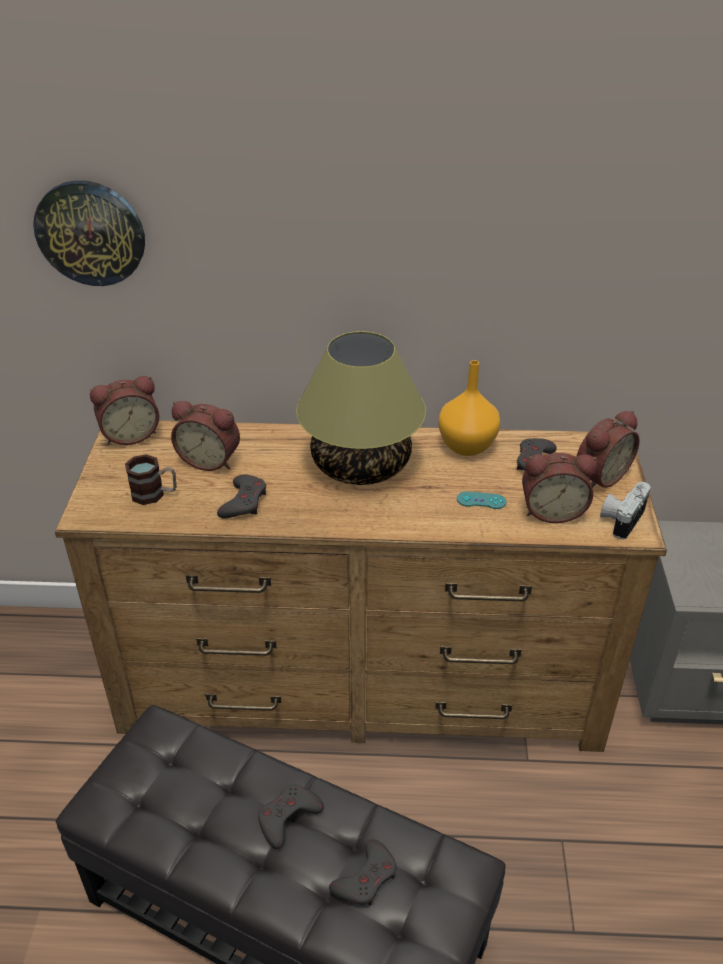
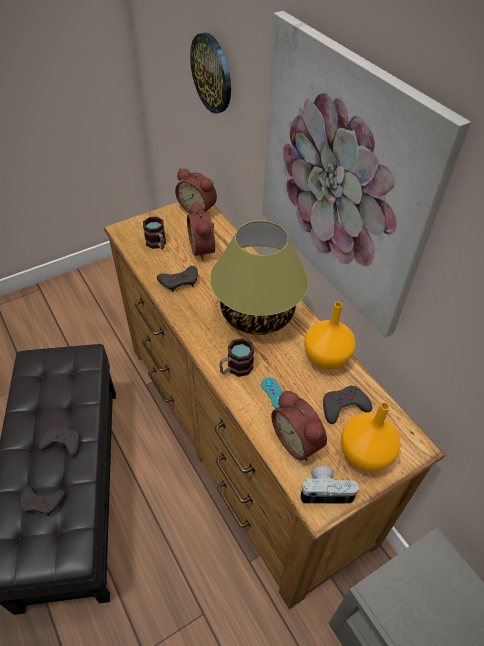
camera: 55 degrees right, 10 degrees up
alarm clock [576,410,640,488] -> orange vase [341,402,401,472]
none -> mug [219,338,254,377]
none -> picture [262,11,471,338]

